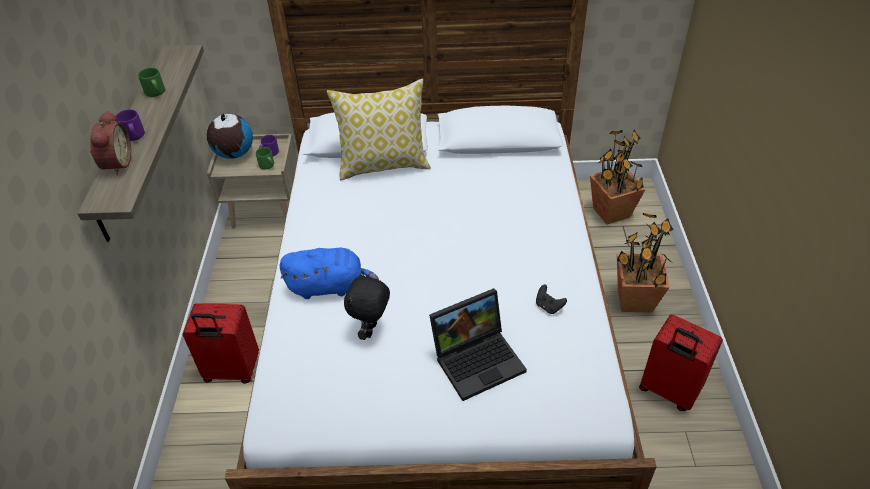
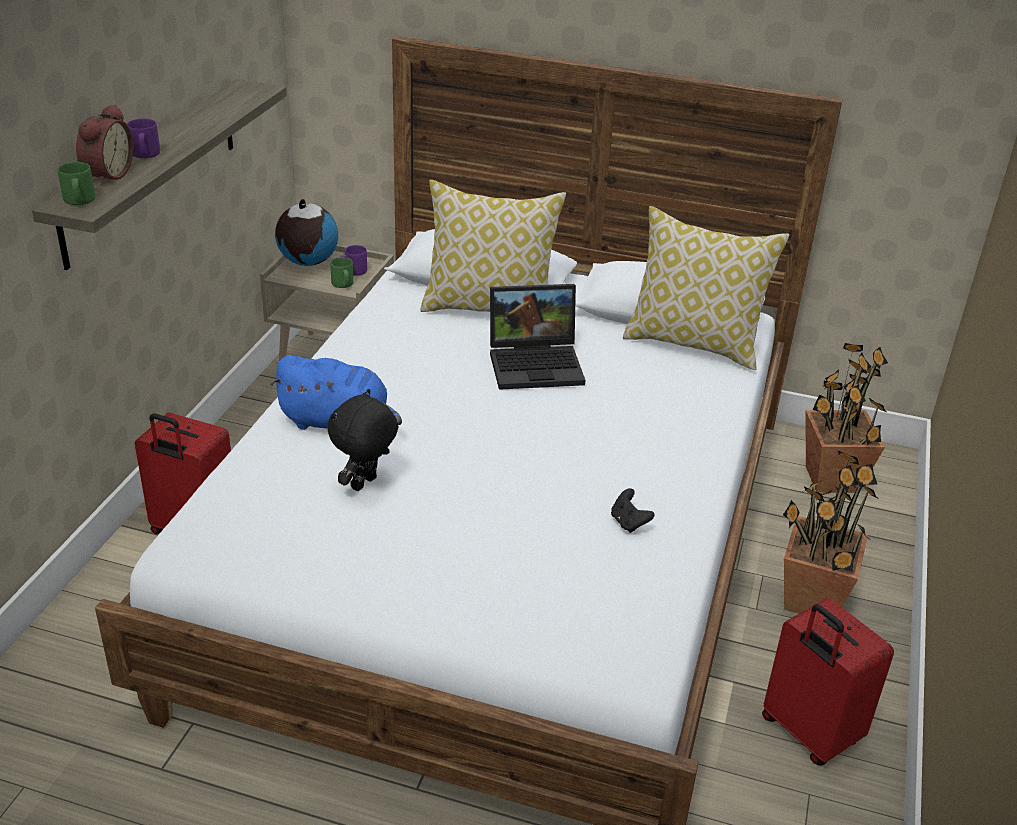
camera: 15 degrees right, 10 degrees down
green mug [138,68,165,97] -> green mug moved to [58,162,95,205]
laptop [429,288,527,401] -> laptop moved to [490,284,585,390]
none -> pillow [623,206,789,370]

